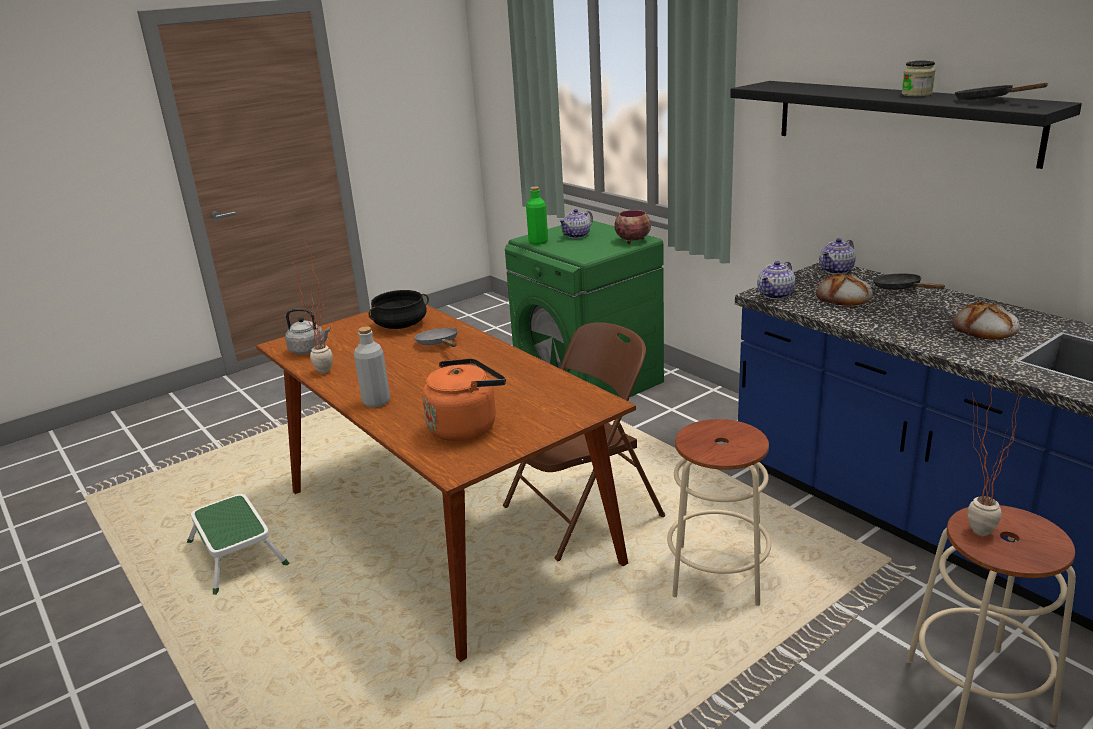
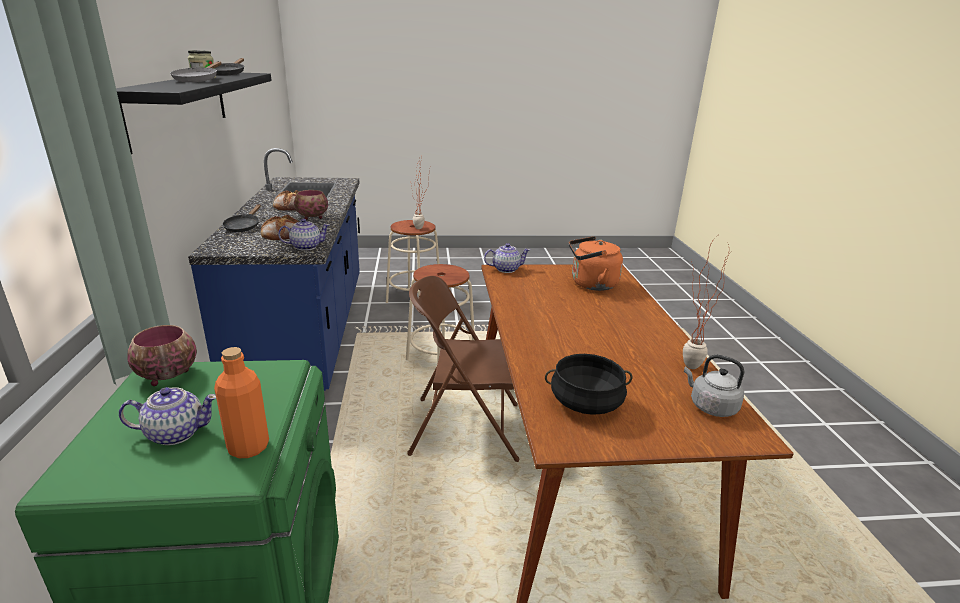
camera: 150 degrees left, 0 degrees up
green step ladder [187,494,289,595] -> none
grey bottle [354,326,390,407] -> none
grey frying pan [415,328,458,347] -> grey frying pan moved to [170,61,221,82]
green bottle [526,187,548,245] -> orange bottle [214,347,269,458]
teapot [819,238,856,274] -> teapot moved to [484,243,530,273]
none -> bowl [294,190,328,220]

